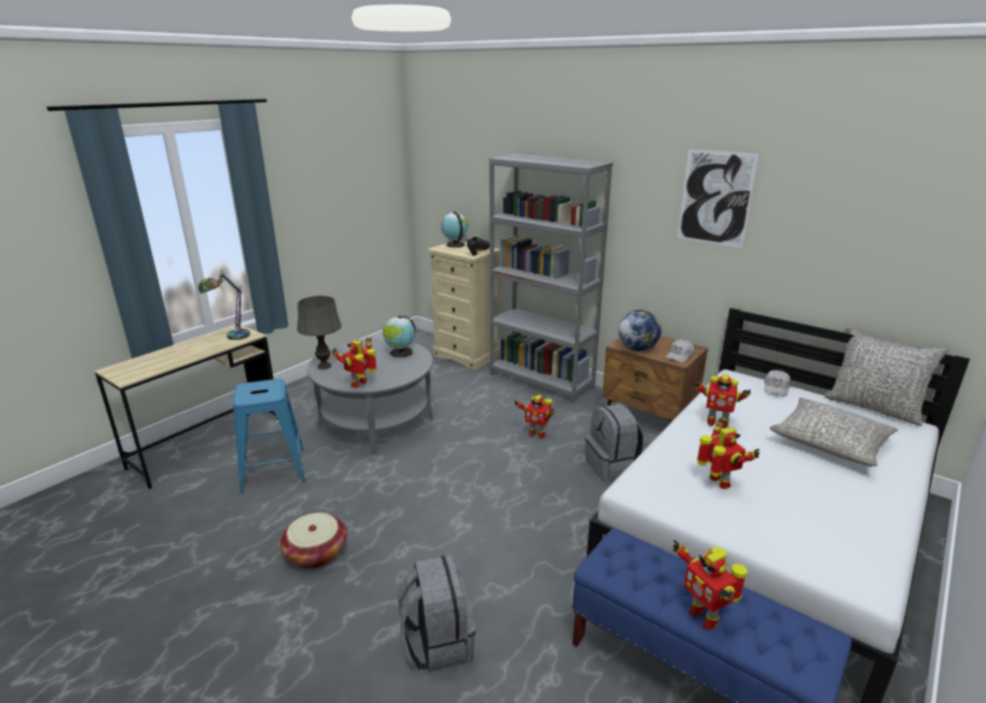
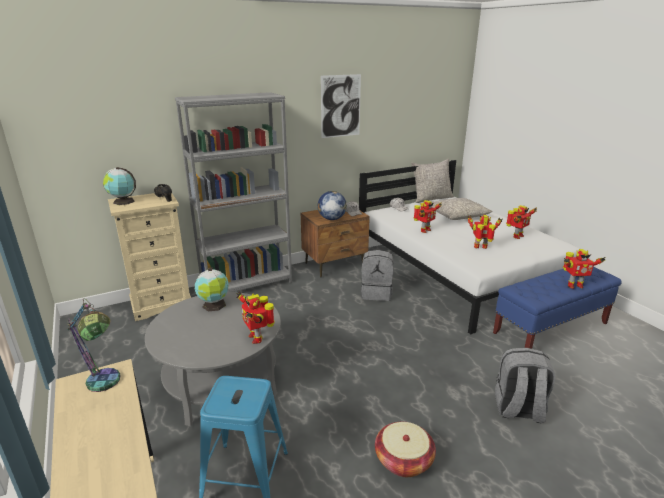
camera: 65 degrees left, 0 degrees up
grey table lamp [297,296,342,369] -> none
toy robot [514,395,554,439] -> toy robot moved to [506,205,537,239]

